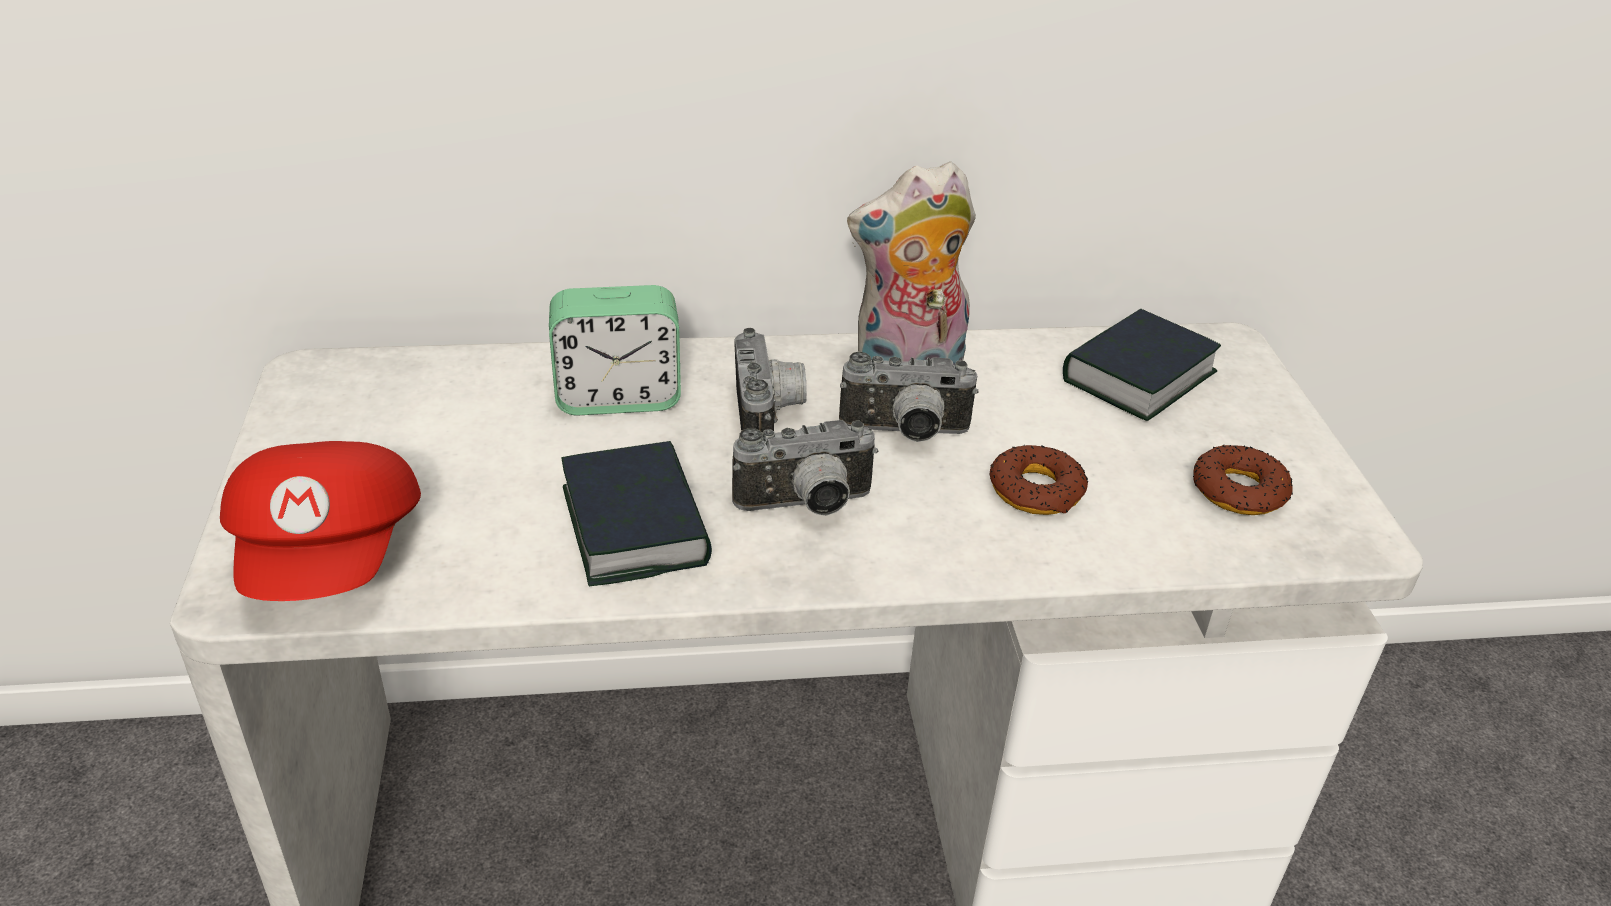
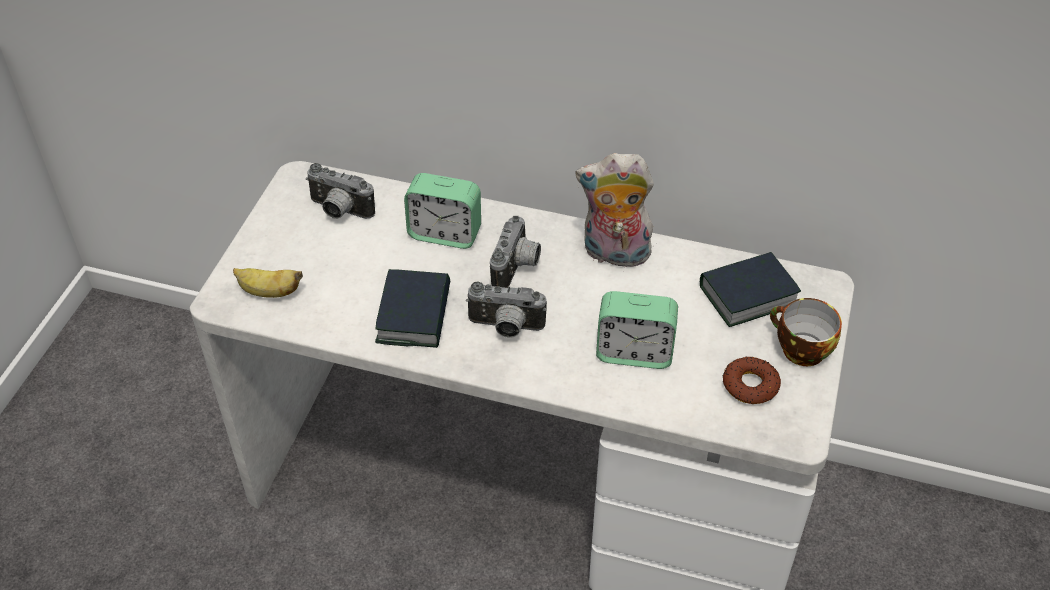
camera: 25 degrees right, 10 degrees up
red cap [220,441,421,601] -> banana [233,268,303,298]
camera [839,352,979,442] -> camera moved to [306,163,375,219]
donut [990,445,1088,515] -> alarm clock [596,291,678,369]
none -> cup [770,298,842,366]

